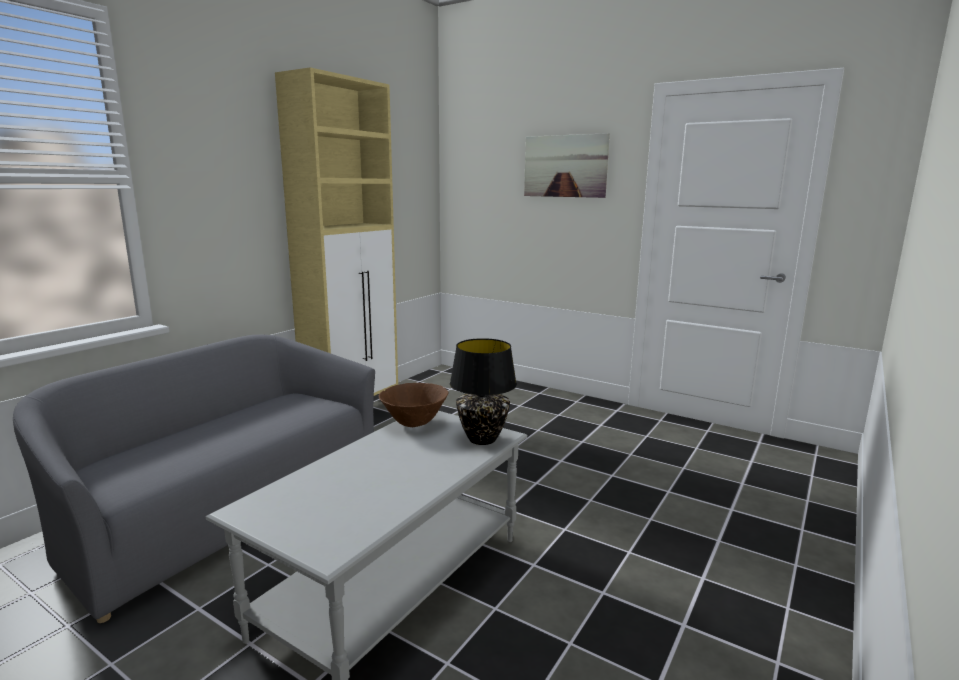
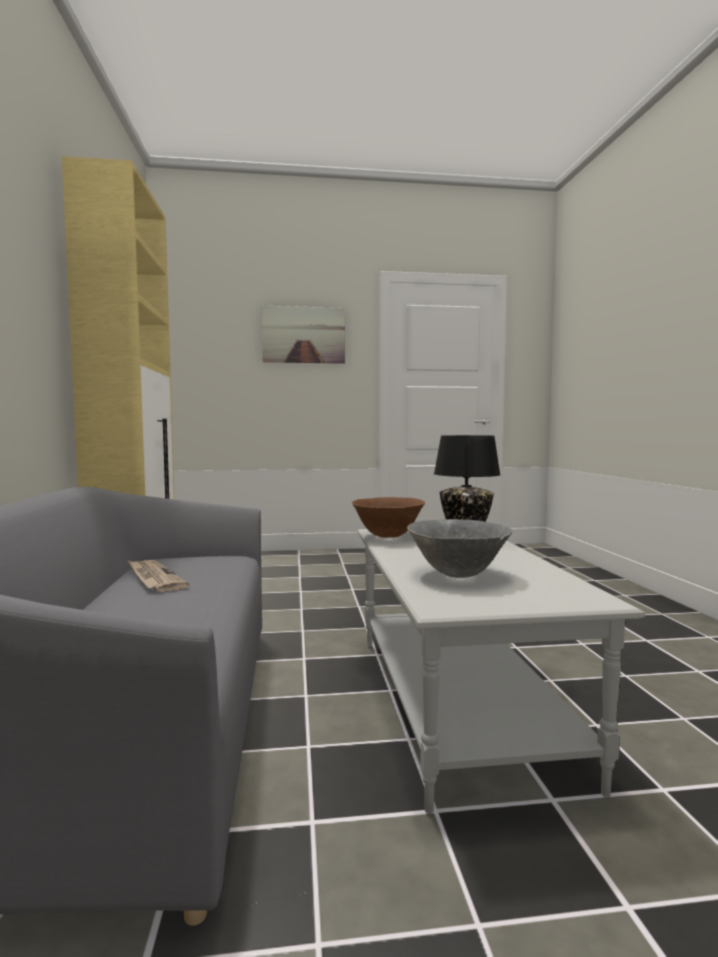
camera: 40 degrees left, 10 degrees down
none -> newspaper [128,560,189,592]
none -> grey bowl [407,519,513,578]

